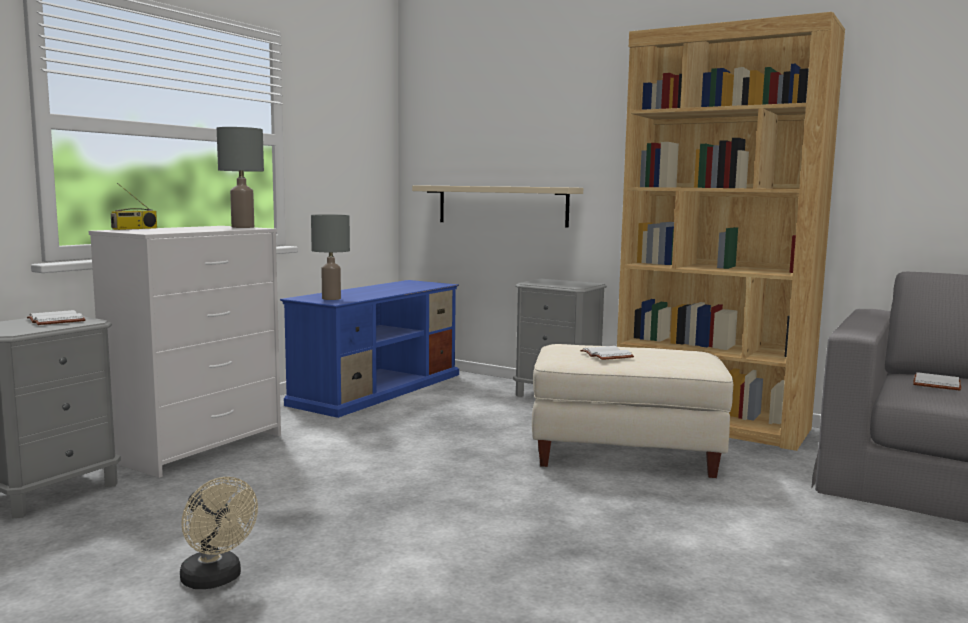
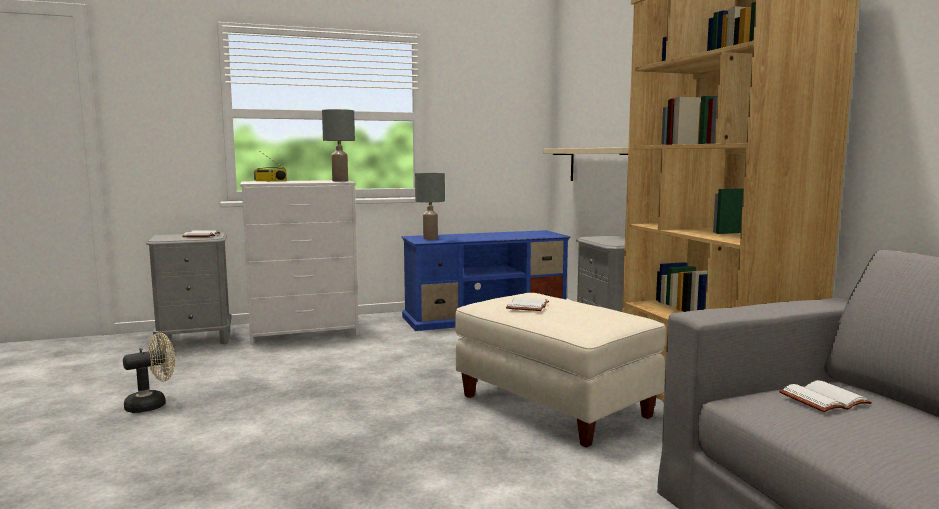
camera: 40 degrees right, 0 degrees up
beige fan [180,477,258,589] -> beige fan turned 120 degrees counterclockwise [123,333,175,413]

